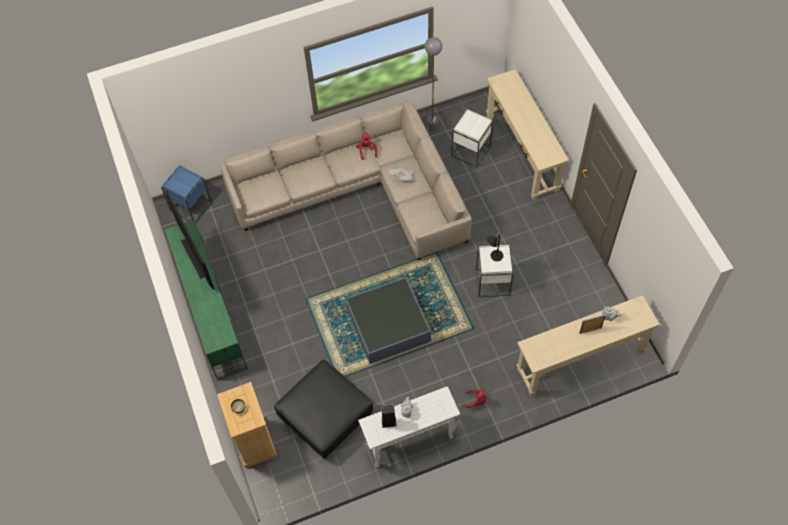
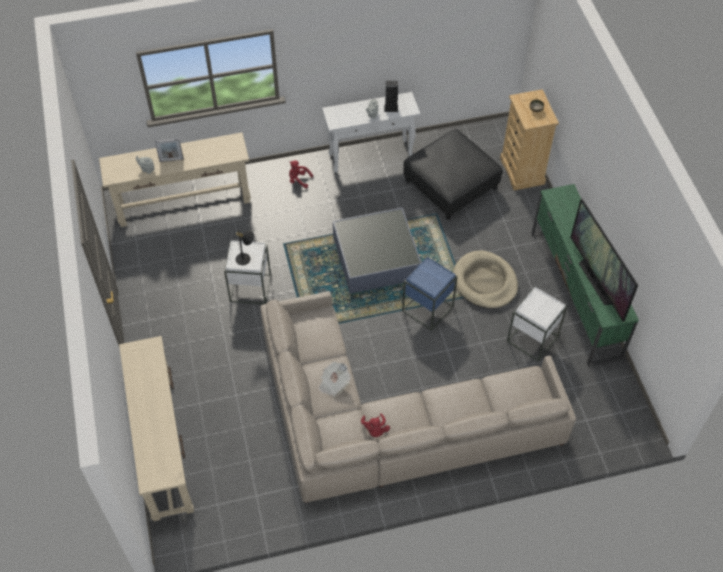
camera: 175 degrees left, 5 degrees down
blue side table [161,165,212,222] -> blue side table moved to [402,257,458,331]
grey floor lamp [425,37,443,131] -> none
white side table [451,109,493,168] -> white side table moved to [507,287,567,362]
none -> beige dog bed [453,250,518,309]

